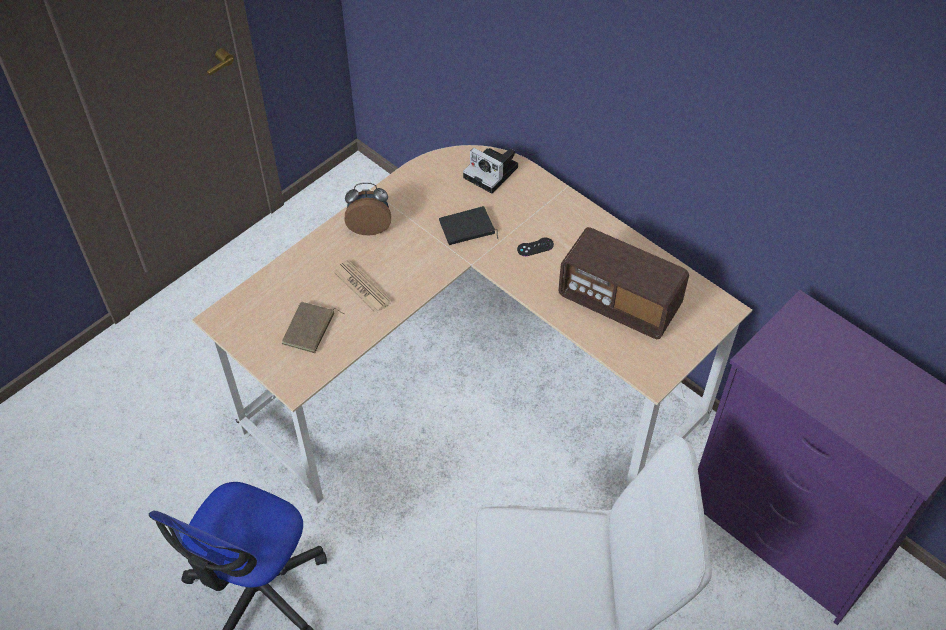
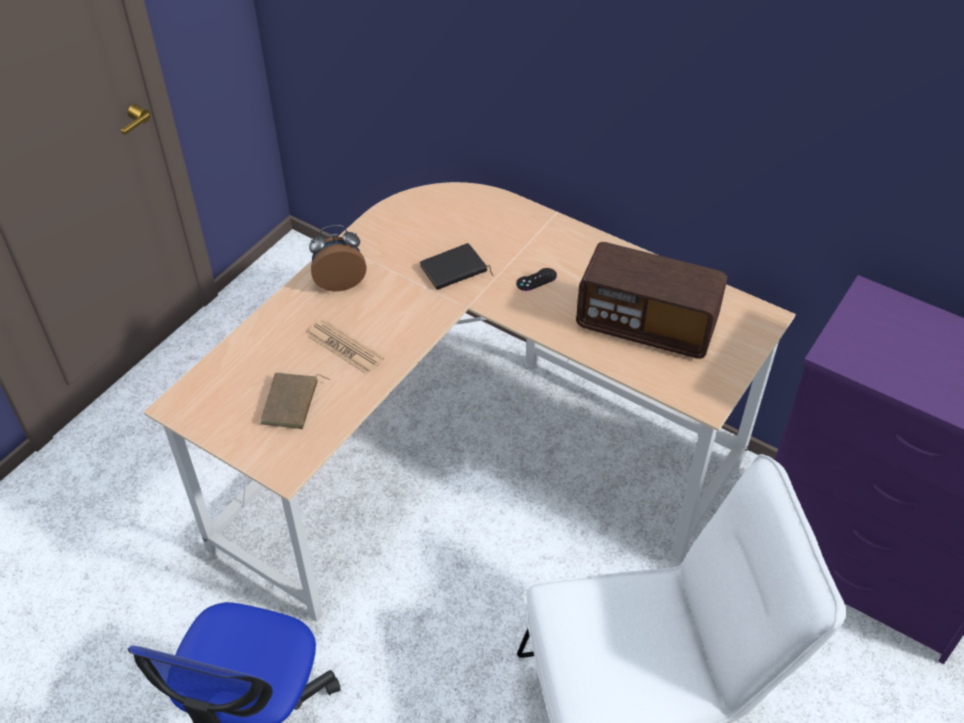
camera: 10 degrees left, 5 degrees down
camera [463,148,518,194] -> none

